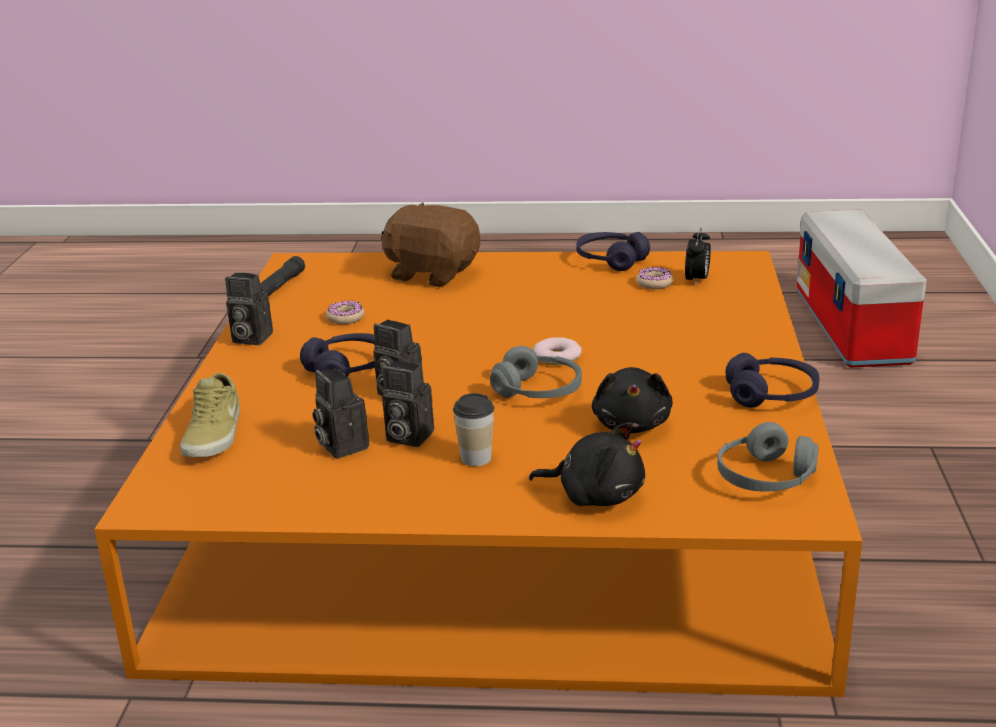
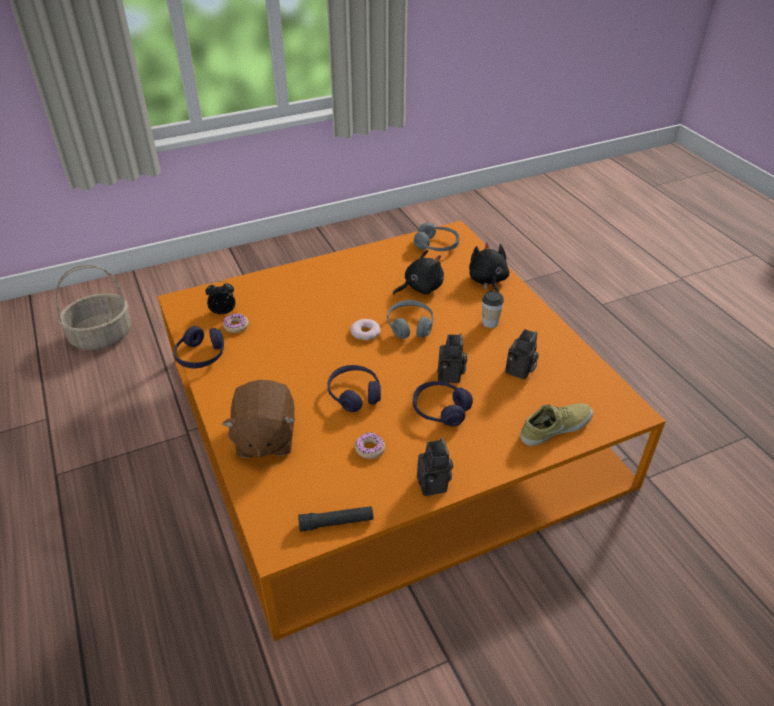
camera: 120 degrees left, 15 degrees up
camera [382,360,434,447] -> none
purple headphones [726,353,820,408] -> purple headphones moved to [328,365,381,412]
storage box [796,209,927,367] -> basket [55,265,131,350]

